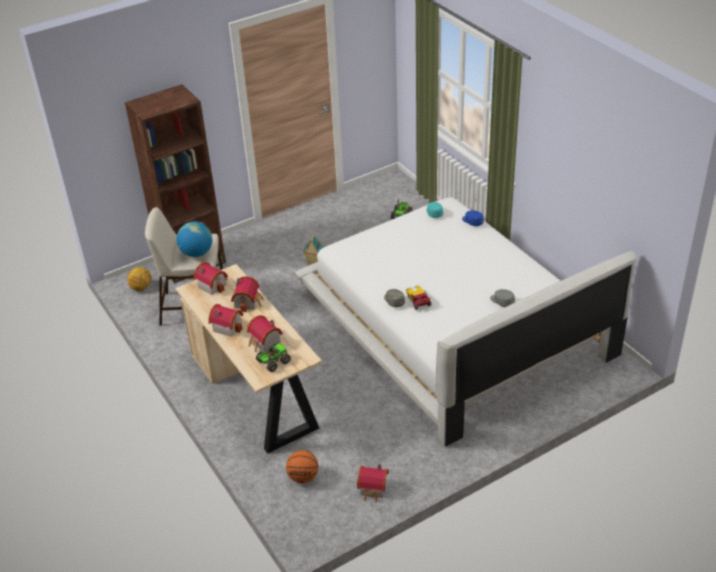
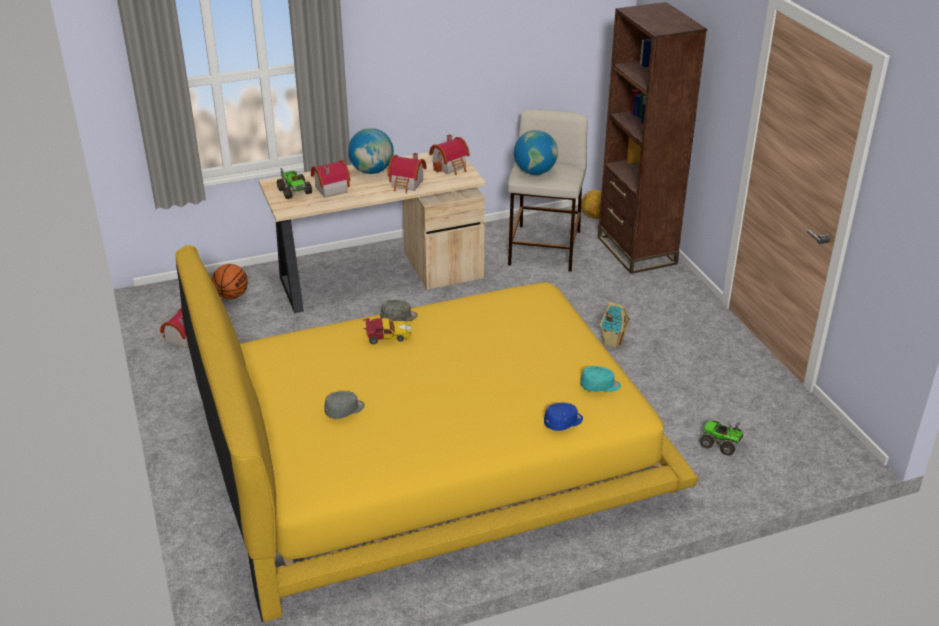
camera: 100 degrees right, 5 degrees down
toy house [208,304,244,337] -> globe [348,128,394,174]
white bed [294,197,636,447] -> yellow bed [176,245,699,622]

